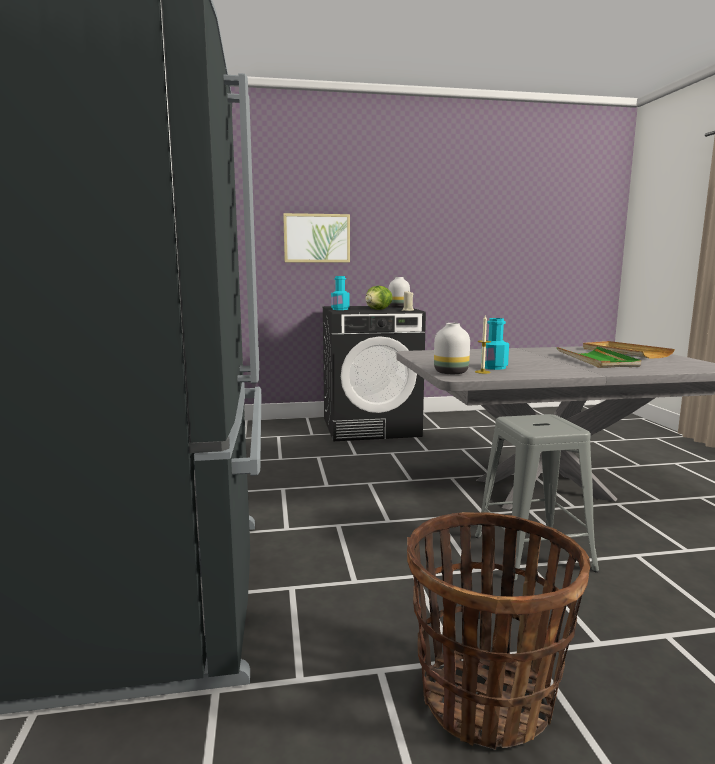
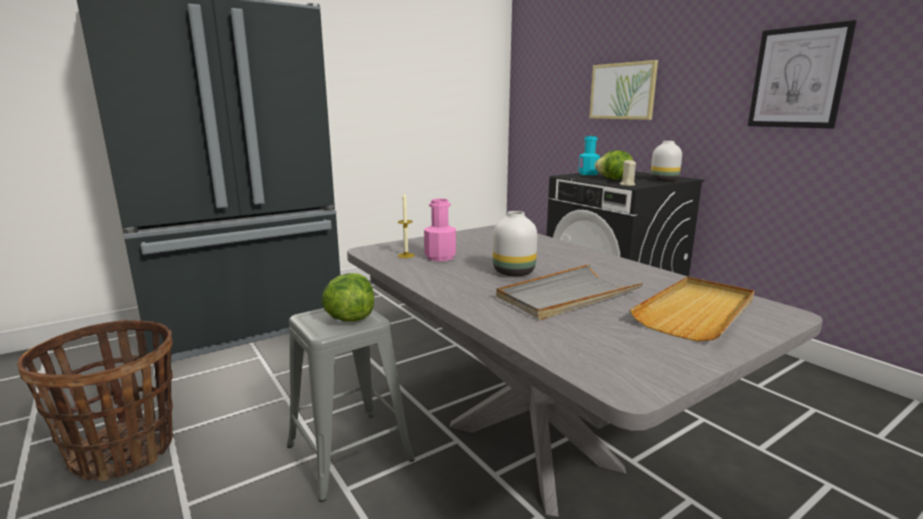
camera: 65 degrees right, 5 degrees up
white vase [434,323,470,374] -> white vase moved to [493,211,537,276]
turquoise bottle [481,318,509,370] -> pink bottle [424,199,456,261]
green tray [557,346,641,368] -> grey tray [496,264,643,320]
none -> lettuce [322,273,374,321]
none -> picture [748,20,857,129]

